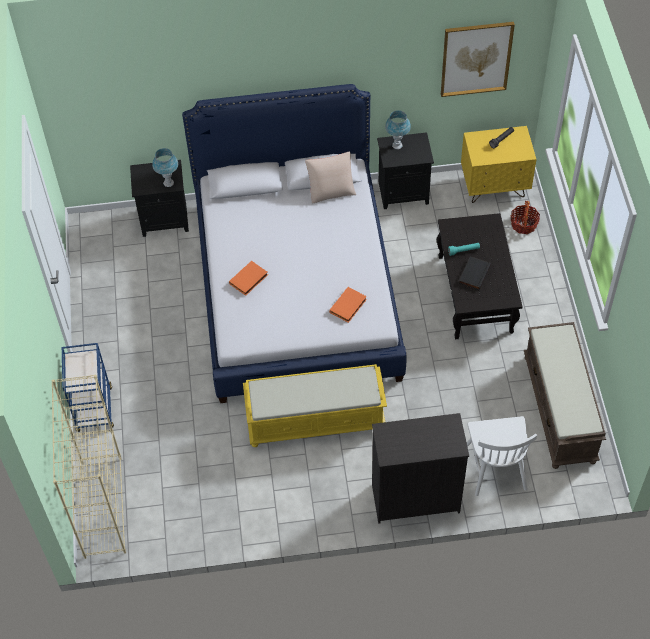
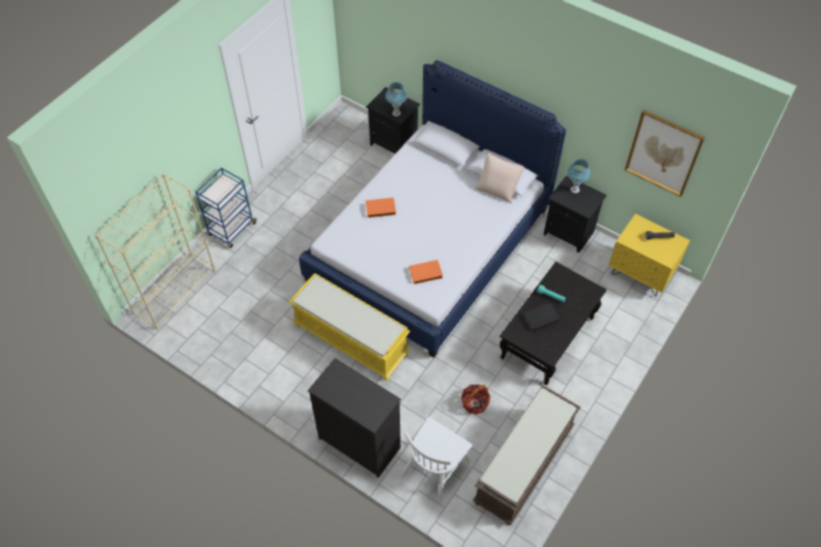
camera: 40 degrees right, 0 degrees up
basket [511,201,540,234] -> basket moved to [461,384,491,415]

